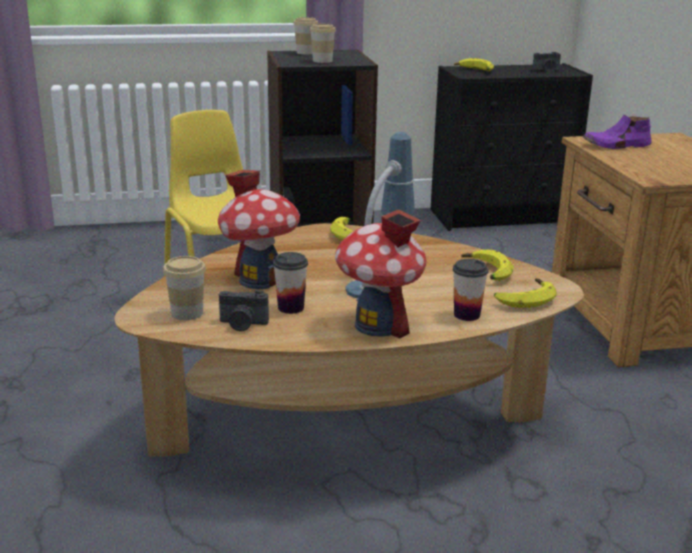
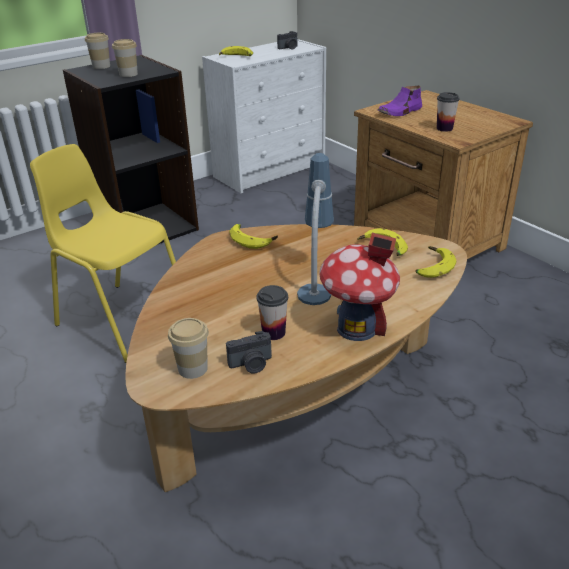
camera: 25 degrees left, 10 degrees up
toy house [218,170,300,289] -> none
black dresser [430,63,593,231] -> white dresser [202,39,326,194]
cup [453,259,488,321] -> cup moved to [437,92,460,132]

